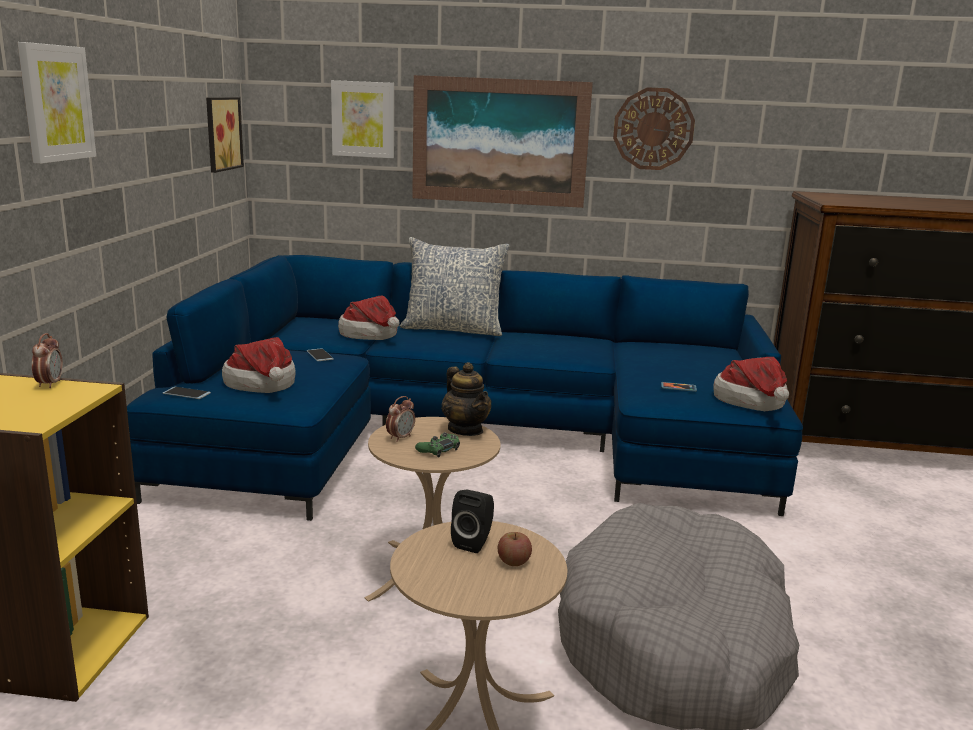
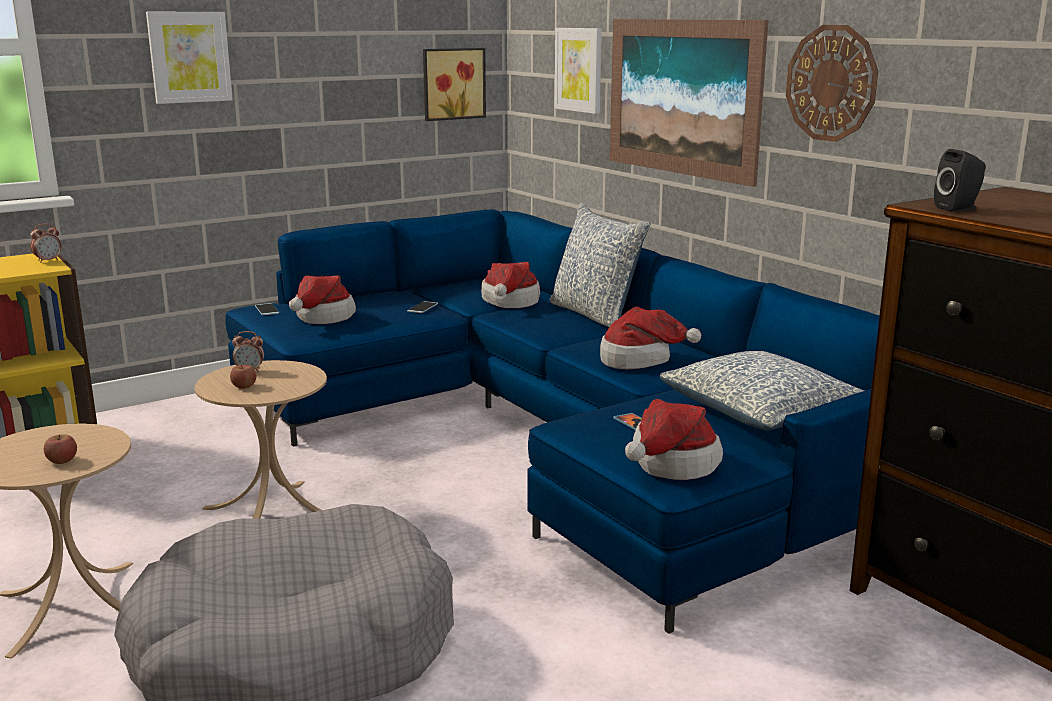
camera: 50 degrees right, 0 degrees up
green game controller [415,432,460,457] -> apple [230,365,256,389]
teapot [441,362,491,436] -> none
black speaker [451,490,494,553] -> black speaker moved to [934,149,986,212]
none -> hat [600,307,701,369]
none -> pillow [659,351,864,430]

